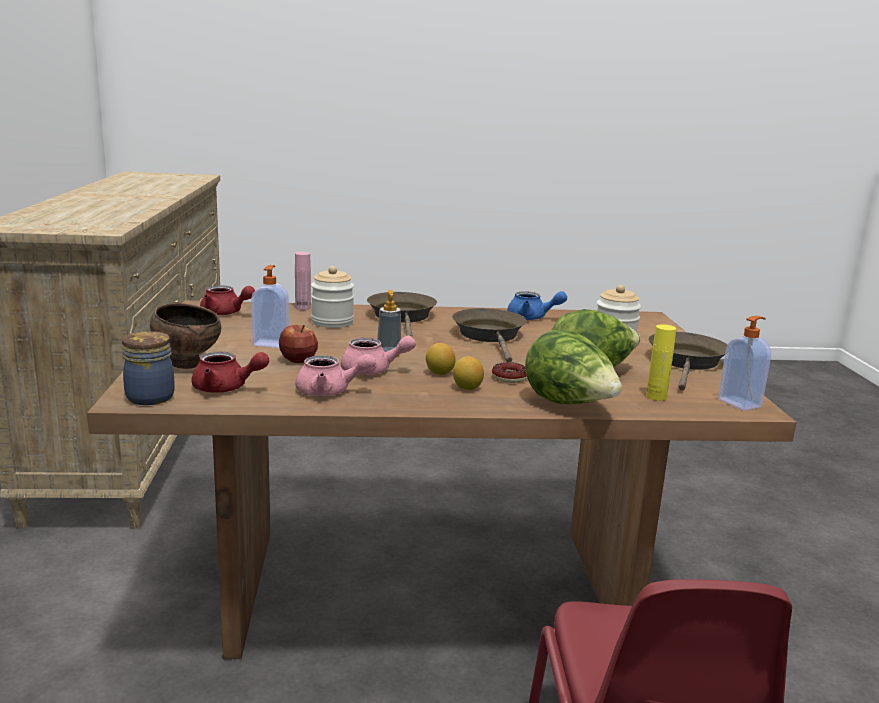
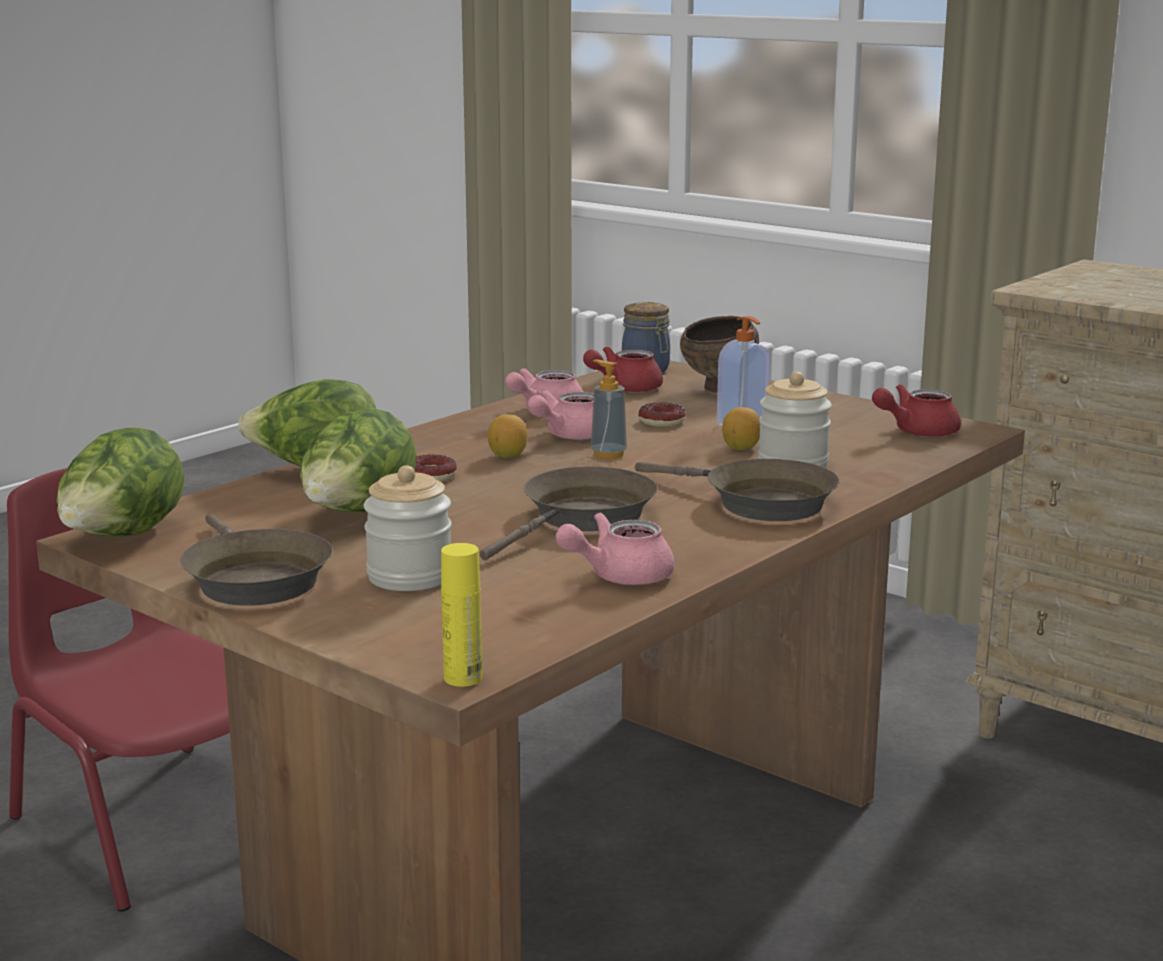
camera: 135 degrees right, 0 degrees up
apple [279,325,318,363] -> donut [638,402,686,427]
pink bottle [295,252,311,310] -> none
brown frying pan [452,308,527,362] -> brown frying pan turned 90 degrees counterclockwise [479,466,658,560]
lemon [453,357,484,390] -> lemon moved to [722,407,760,450]
blue teapot [507,291,567,320] -> pink teapot [555,513,675,585]
yellow bottle [646,324,676,401] -> yellow bottle moved to [441,543,482,687]
soap dispenser [718,316,771,411] -> lettuce [56,427,184,537]

